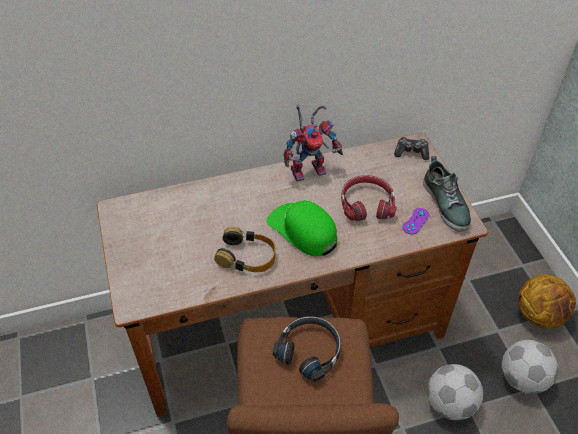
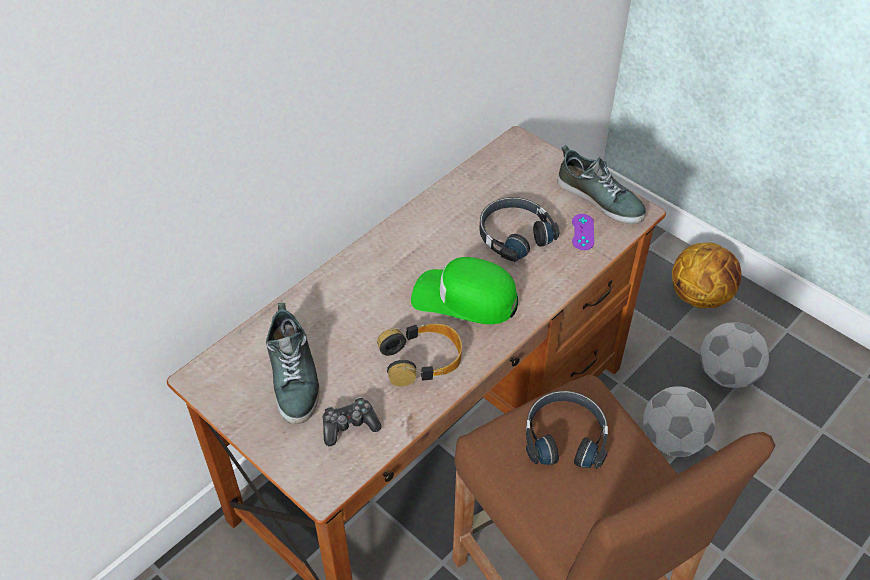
camera: 30 degrees left, 0 degrees up
toy robot [283,105,343,182] -> none
red headphones [341,175,397,221] -> black headphones [479,197,560,262]
game controller [394,137,429,160] -> game controller moved to [322,397,381,446]
none -> shoe [266,303,320,424]

